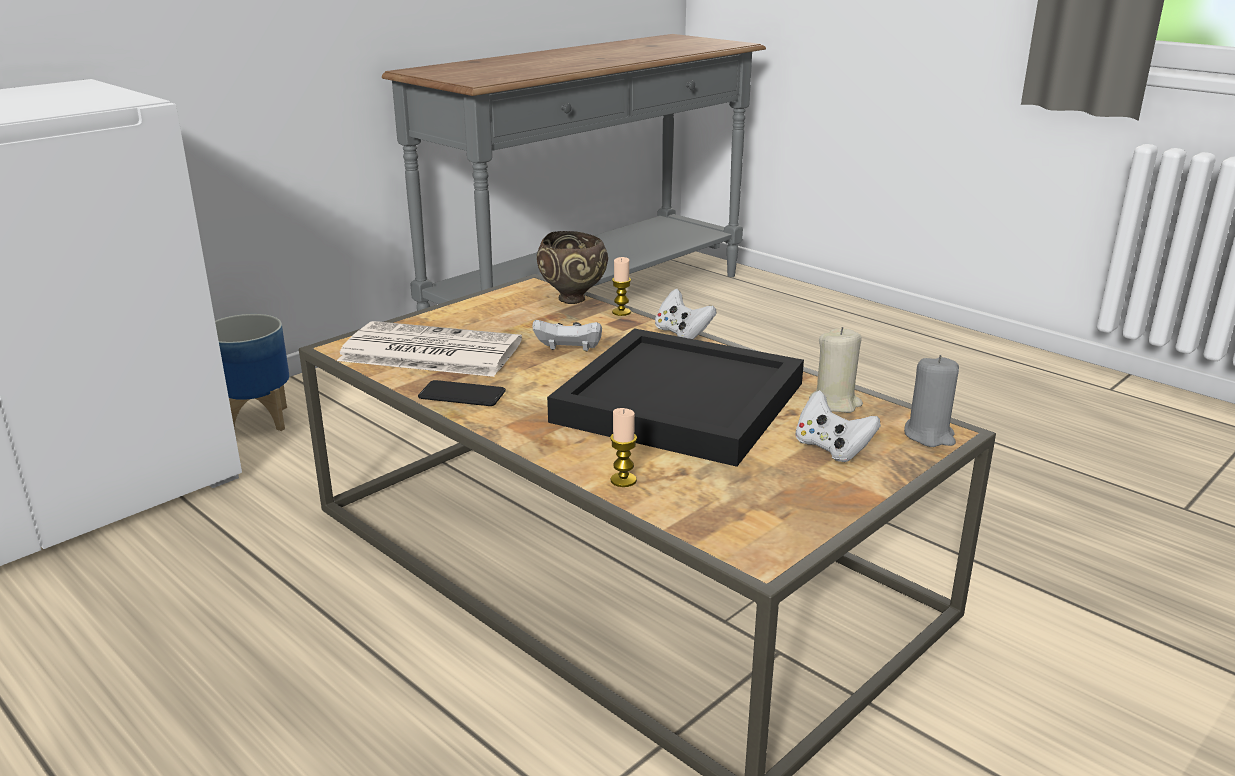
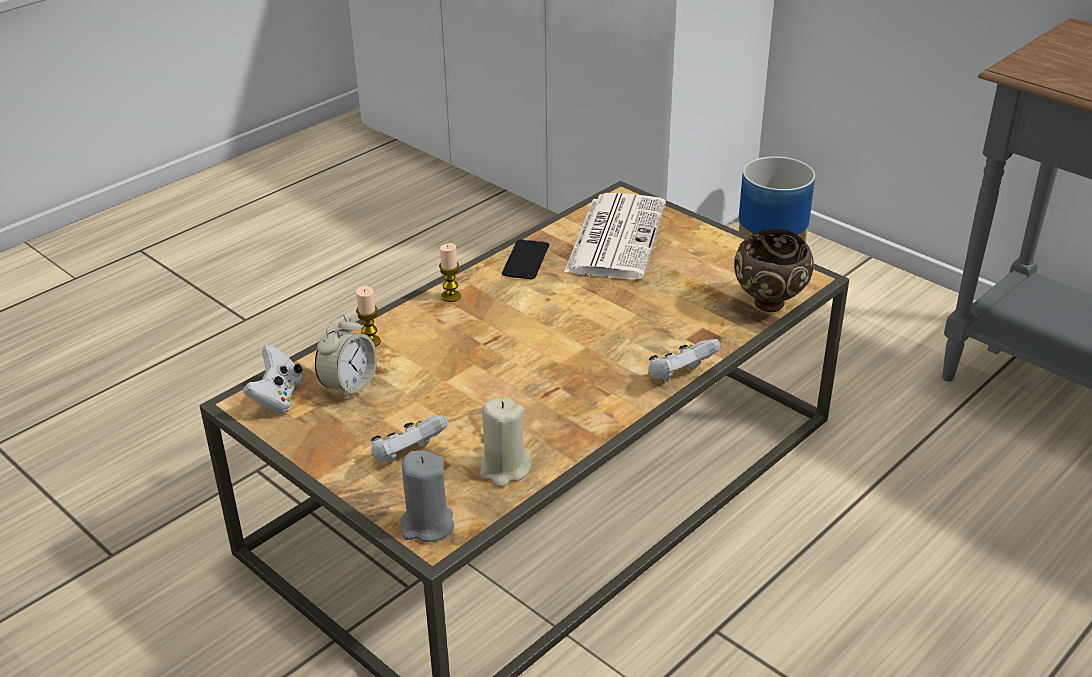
camera: 90 degrees right, 10 degrees up
white game controller [532,320,602,351] -> white game controller moved to [243,345,303,413]
black tray [547,328,804,467] -> none
candle [612,257,631,316] -> candle moved to [439,243,461,302]
none -> alarm clock [315,314,377,401]

